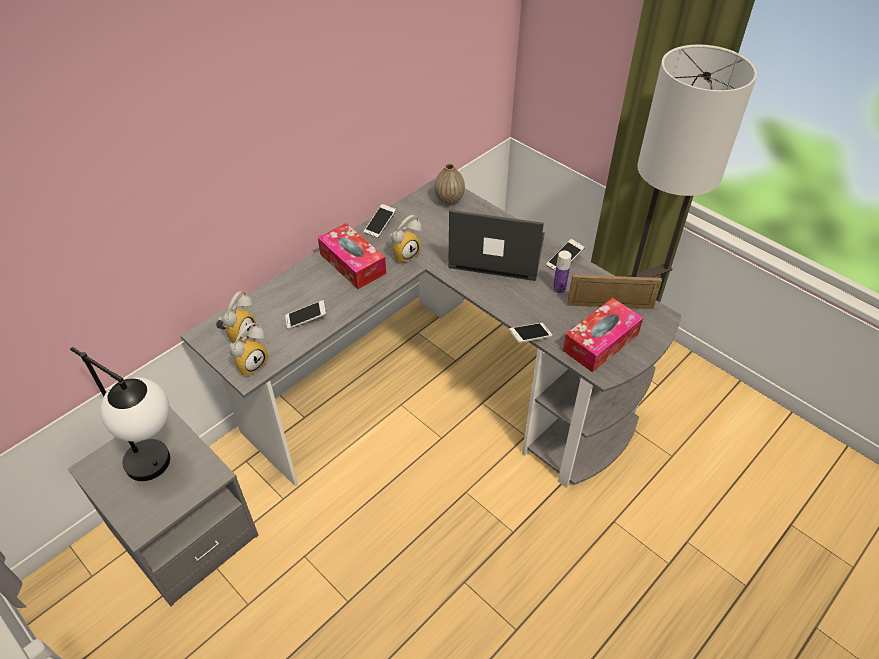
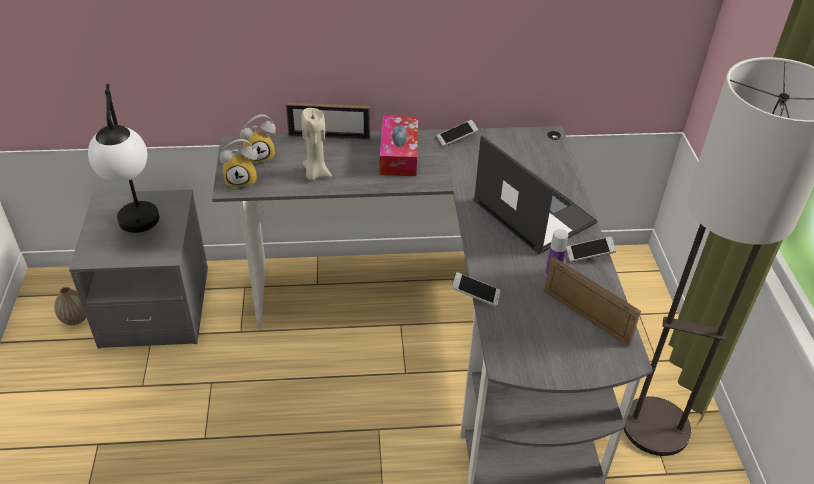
camera: 40 degrees right, 5 degrees down
phone [285,300,327,329] -> beige candle [301,108,332,180]
alarm clock [390,215,422,264] -> none
vase [434,163,465,205] -> vase moved to [54,287,86,325]
tissue box [563,298,643,372] -> none
none -> picture frame [286,103,370,140]

